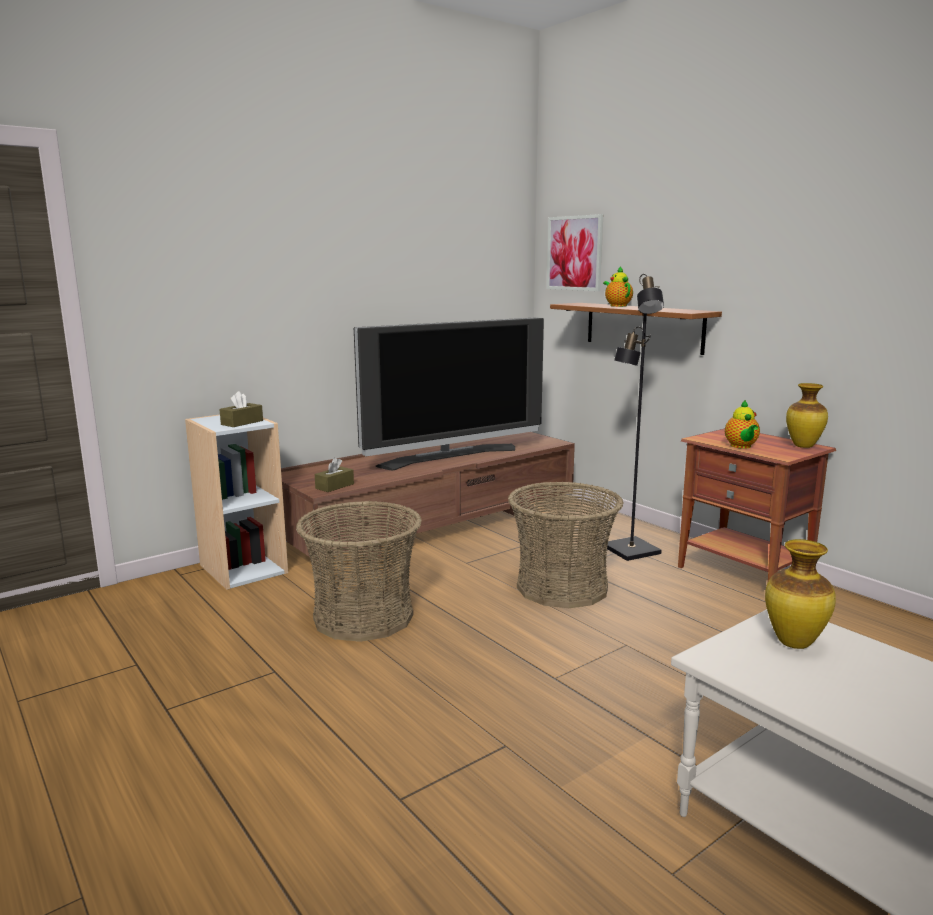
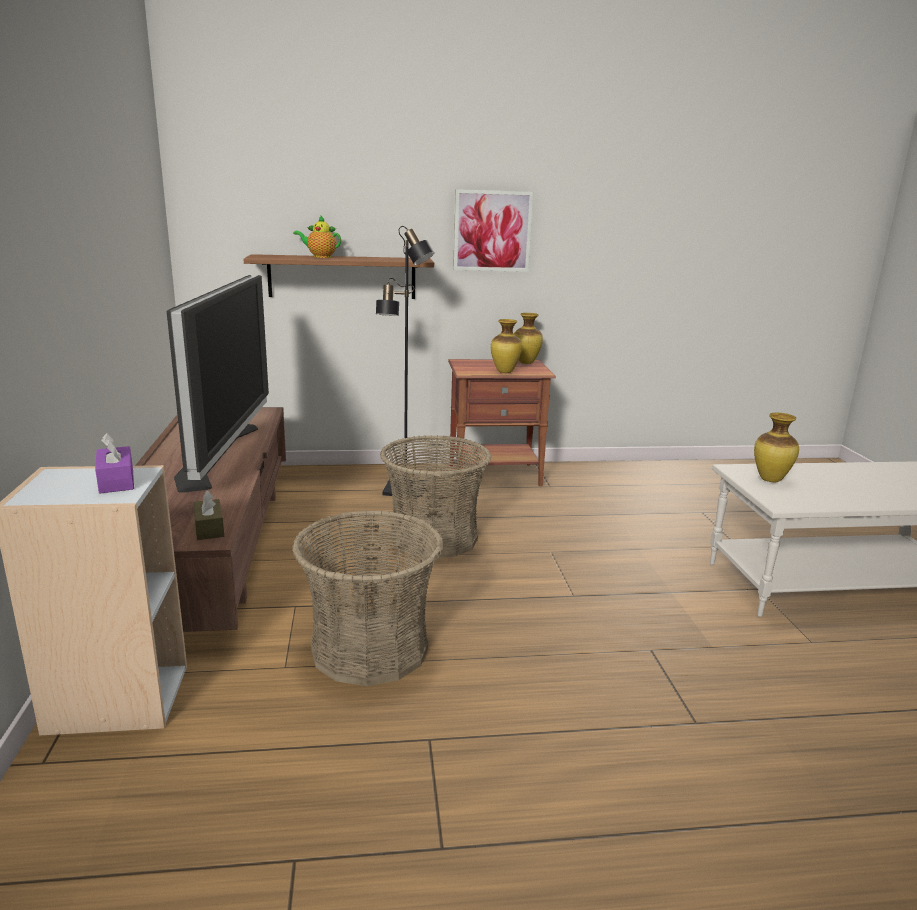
camera: 60 degrees left, 5 degrees up
brown tissue box [219,391,263,427] -> purple tissue box [95,433,134,493]
picture [547,214,603,291] -> picture moved to [453,189,533,272]
teapot [725,400,760,449] -> vase [491,319,522,373]

